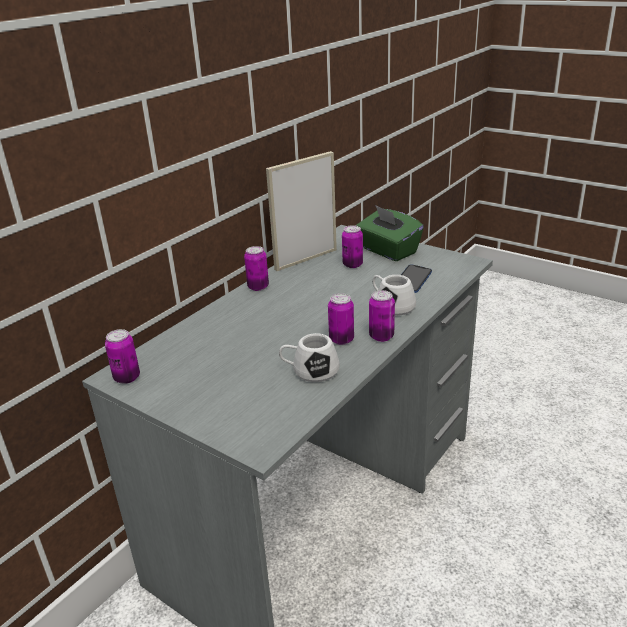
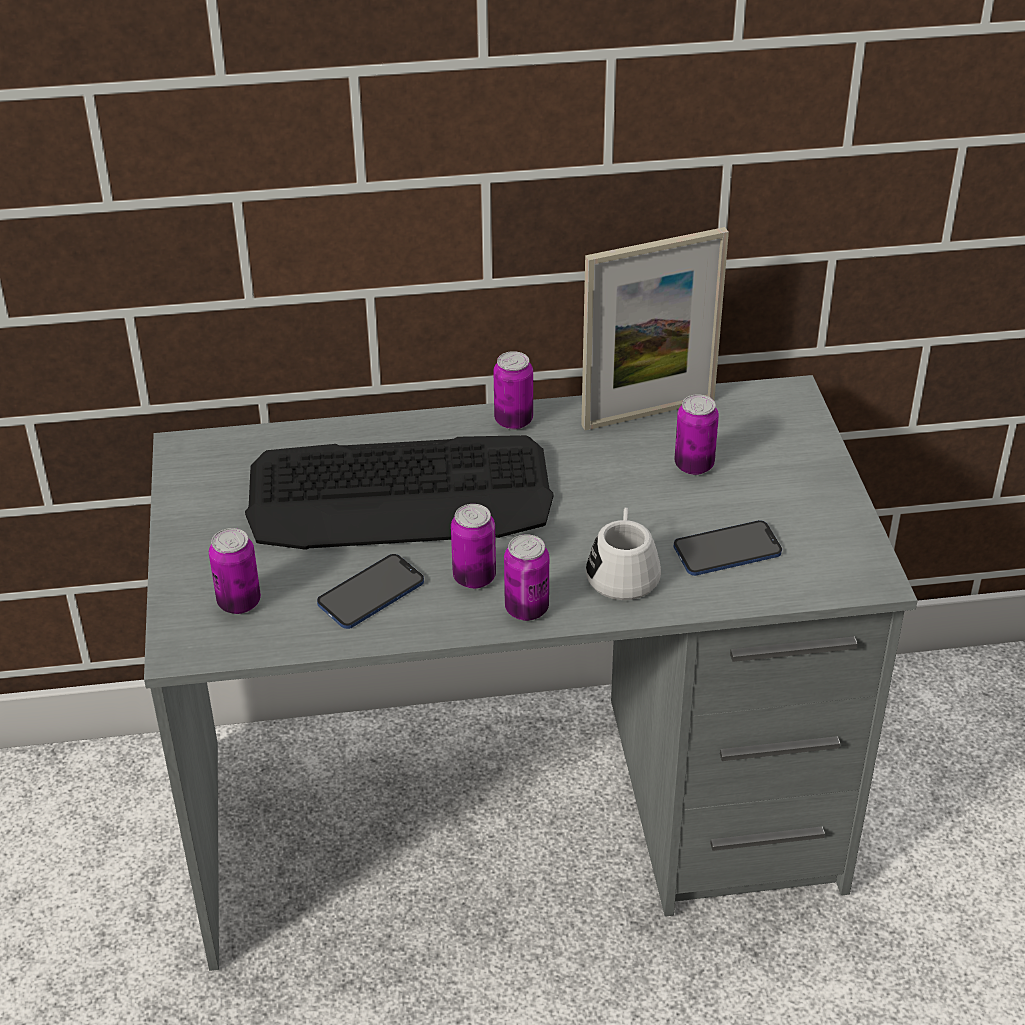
camera: 45 degrees right, 10 degrees up
can [105,329,140,384] -> can moved to [209,528,261,614]
picture frame [266,151,337,271] -> picture frame turned 150 degrees clockwise [581,227,729,430]
white mug [279,333,340,382] -> phone [317,554,424,629]
green tissue box [356,205,424,261] -> none
none -> keyboard [245,435,554,550]

